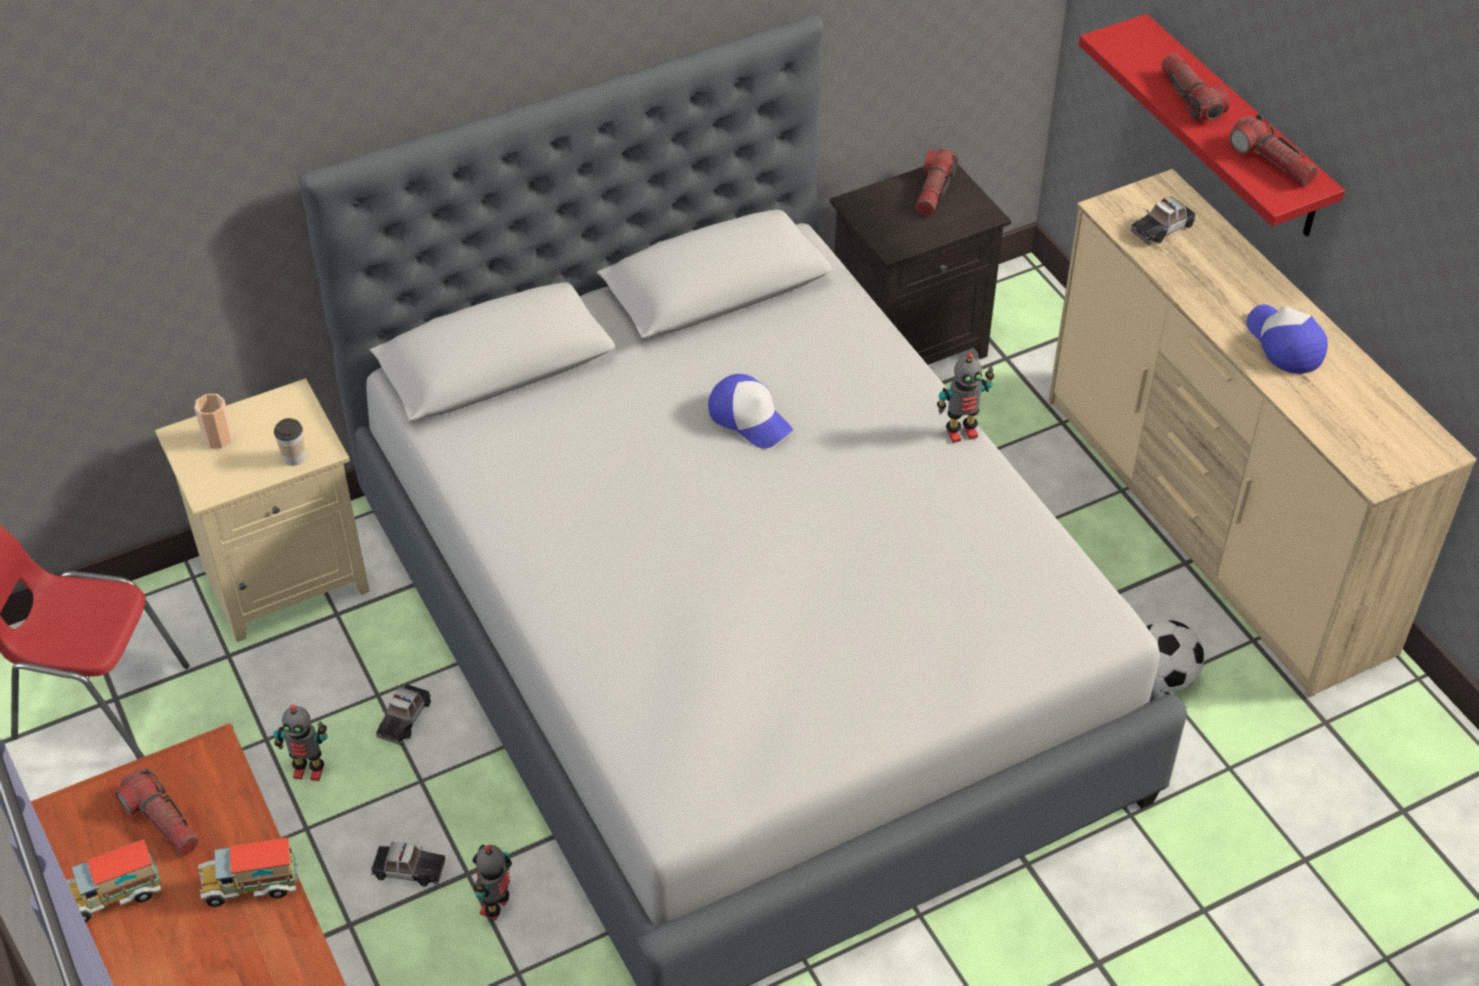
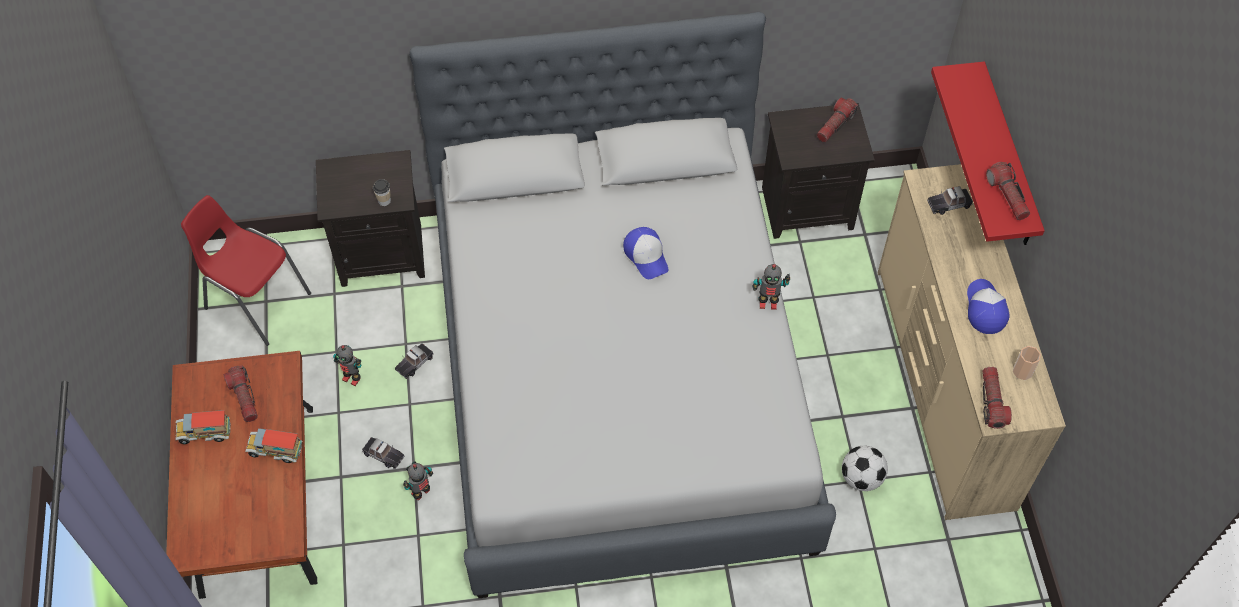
camera: 20 degrees right, 10 degrees up
beige nightstand [155,378,370,642] -> black nightstand [316,150,425,287]
cup [194,394,233,448] -> cup moved to [1013,346,1041,380]
flashlight [1161,53,1229,121] -> flashlight moved to [982,367,1012,429]

